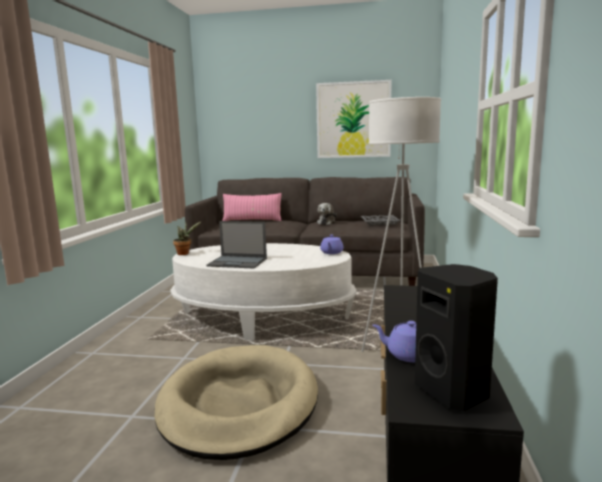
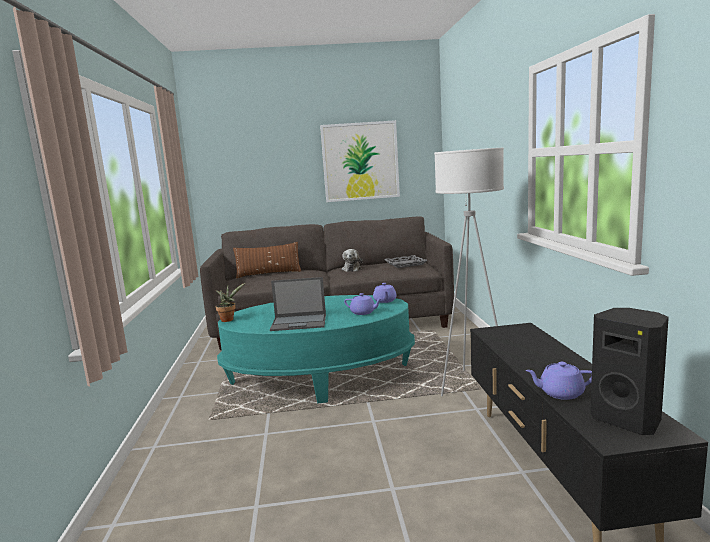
camera: 15 degrees left, 0 degrees up
beige dog bed [154,345,318,460] -> none
white coffee table [170,243,357,340] -> turquoise coffee table [217,295,415,403]
pink pillow [222,193,282,221] -> brown pillow [233,242,301,278]
none -> purple teapot [344,293,382,315]

